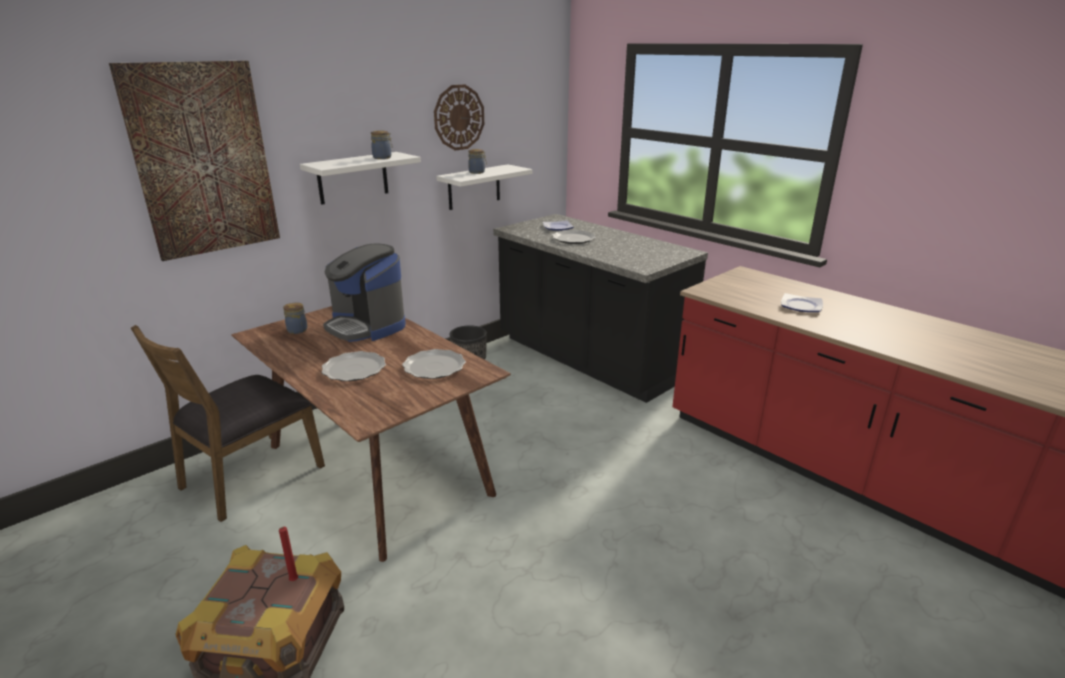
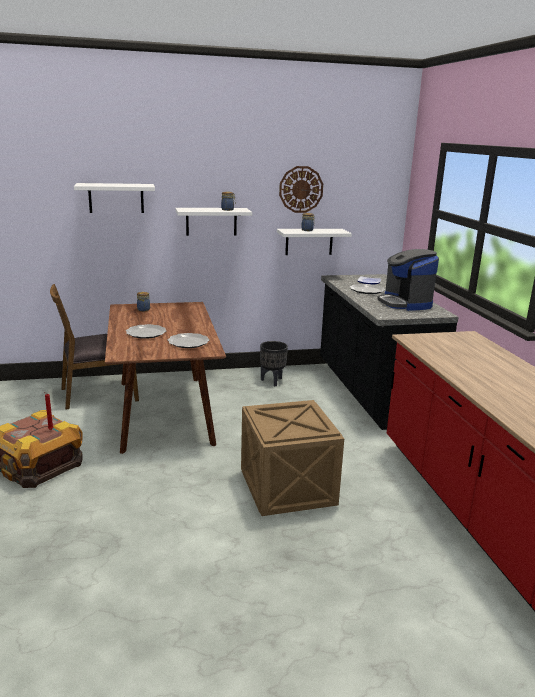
camera: 30 degrees right, 5 degrees down
picture [109,61,280,261] -> white shelf [74,183,155,213]
coffee machine [323,244,406,342] -> coffee machine moved to [377,249,439,311]
plate [781,293,823,312] -> none
none -> crate [241,400,344,516]

